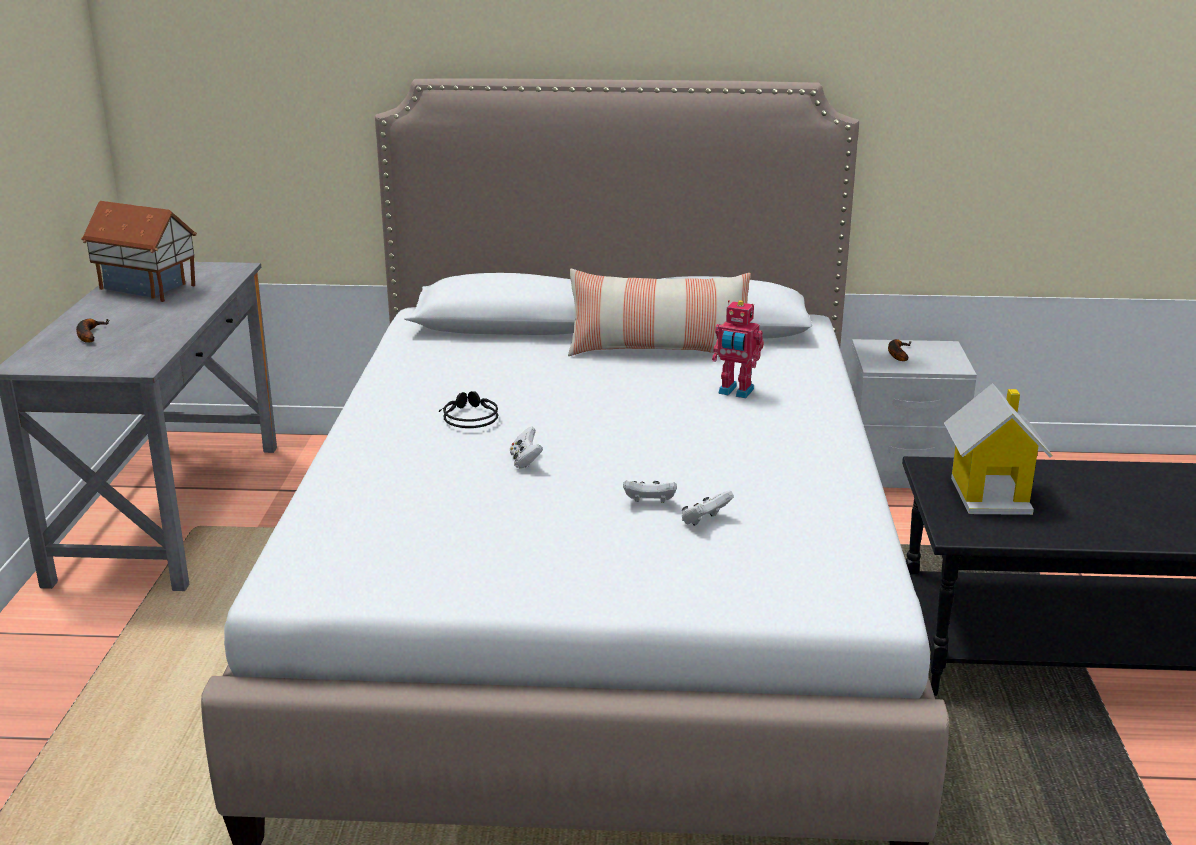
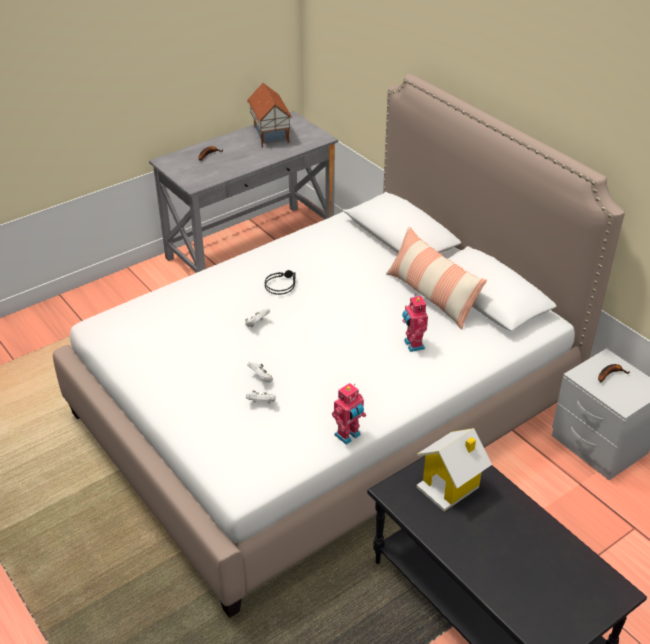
camera: 50 degrees right, 15 degrees up
none -> toy robot [332,383,366,445]

